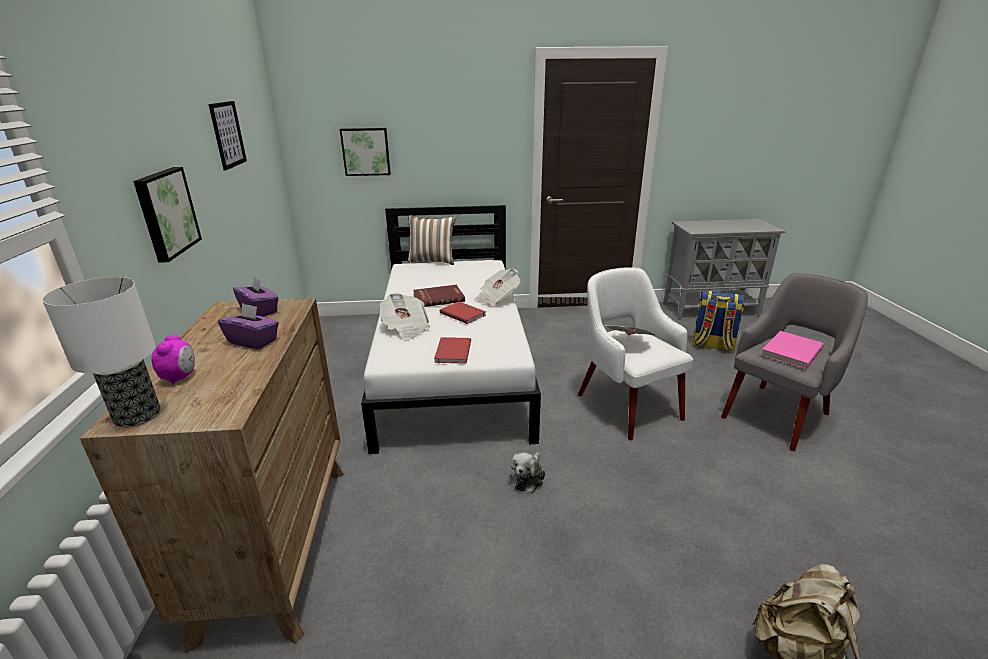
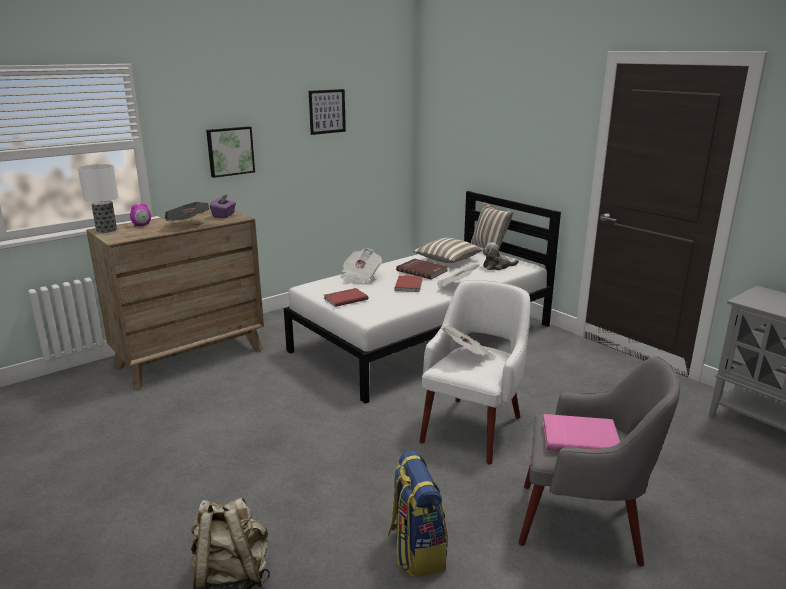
camera: 55 degrees right, 5 degrees down
purple tissue box [218,303,279,349] -> newspaper [165,202,209,221]
picture [340,128,391,176] -> none
plush toy [510,452,545,494] -> plush toy moved to [482,242,519,270]
backpack [692,290,745,352] -> backpack moved to [388,450,448,578]
none -> pillow [413,238,482,263]

